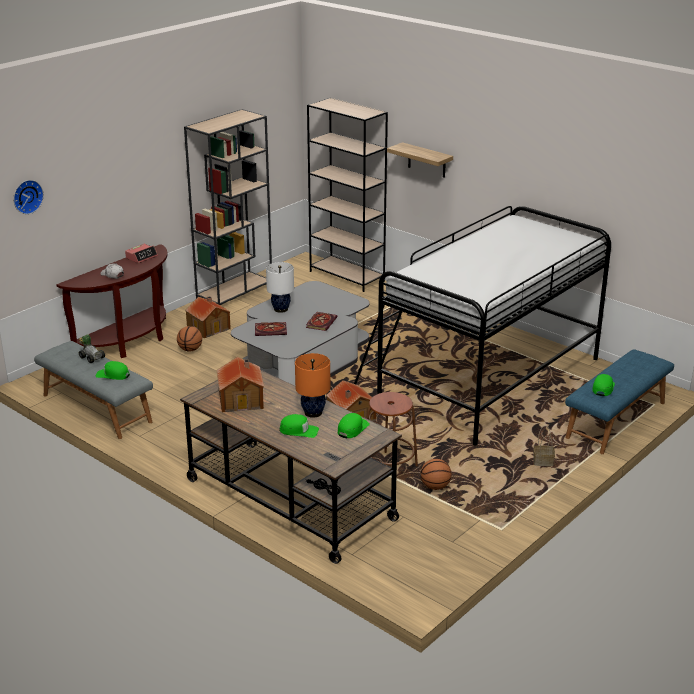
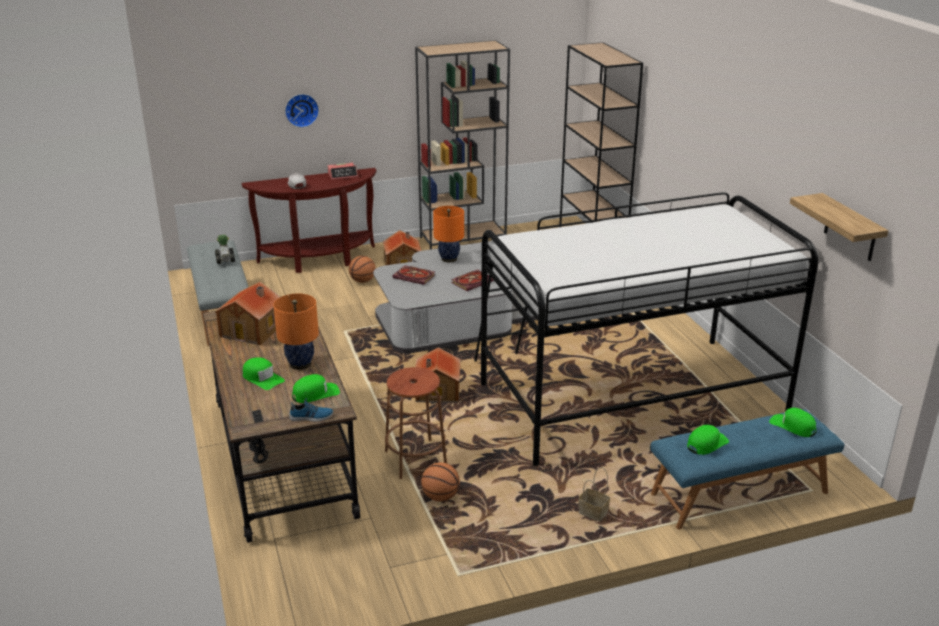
camera: 30 degrees right, 0 degrees up
wall clock [13,180,44,214] -> wall clock moved to [285,94,319,127]
green cap [96,361,130,380] -> green cap moved to [769,408,816,437]
white table lamp [266,262,294,313] -> orange table lamp [433,206,464,262]
shelf [387,142,453,178] -> shelf moved to [790,193,888,261]
none -> shoe [289,398,333,422]

